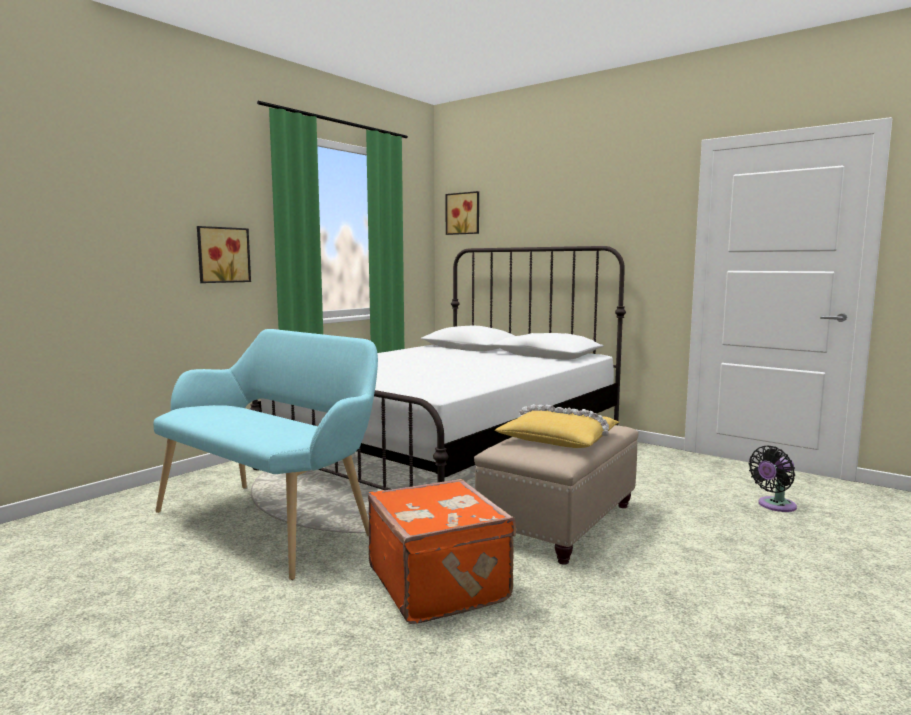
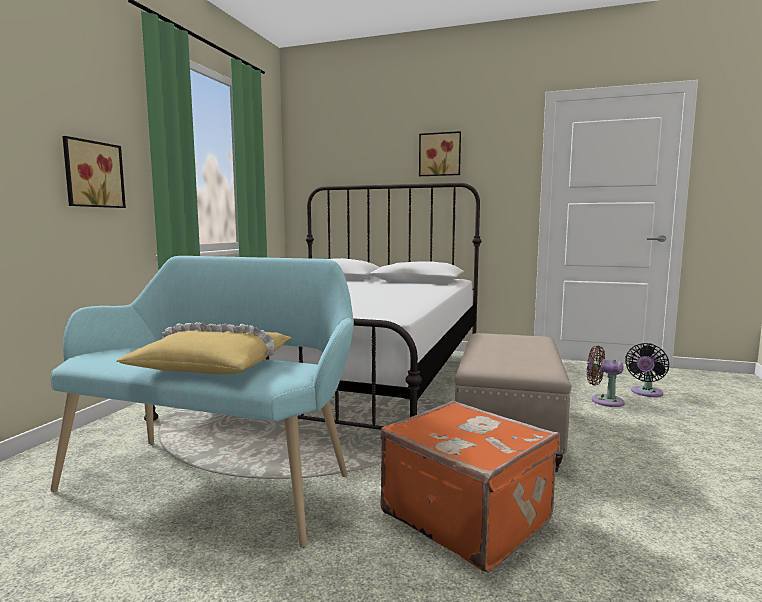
camera: 20 degrees left, 0 degrees up
picture [446,191,479,235] -> picture moved to [419,131,461,176]
yellow pillow [495,404,619,448] -> yellow pillow moved to [117,322,292,374]
none -> brown fan [587,345,625,407]

